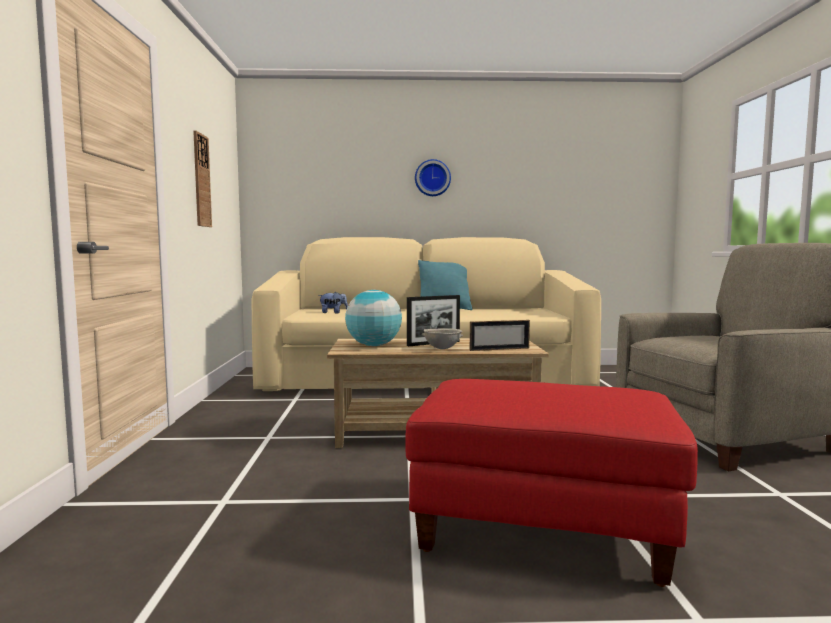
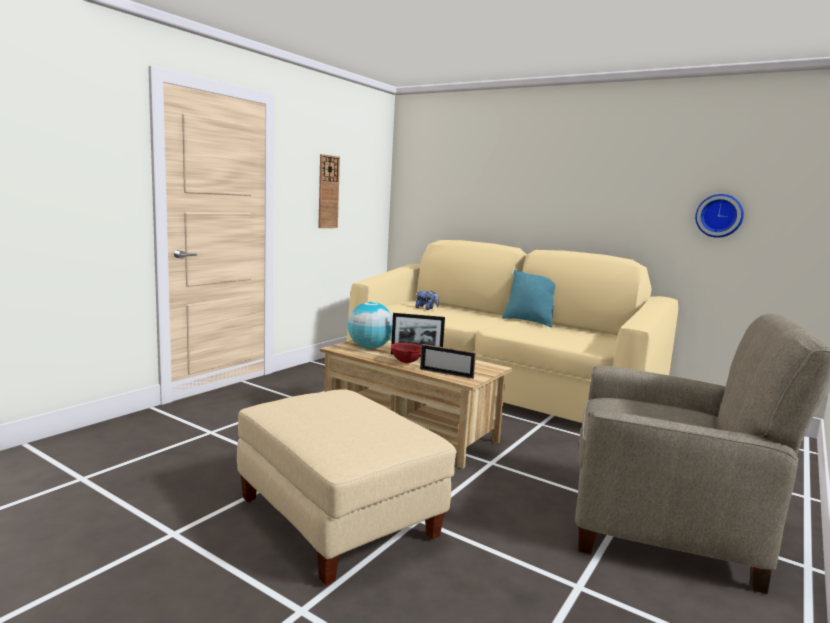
camera: 35 degrees right, 5 degrees up
red ottoman [405,379,698,587] -> beige ottoman [237,389,456,585]
wall clock [415,159,451,196] -> wall clock moved to [695,194,744,238]
grey bowl [422,328,463,349] -> red bowl [391,343,421,363]

